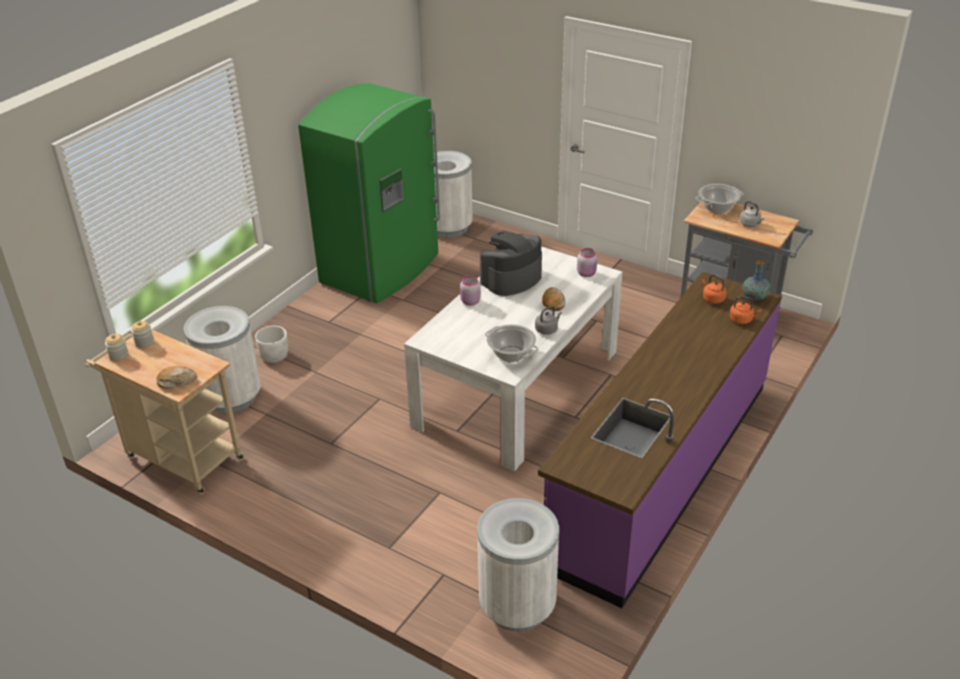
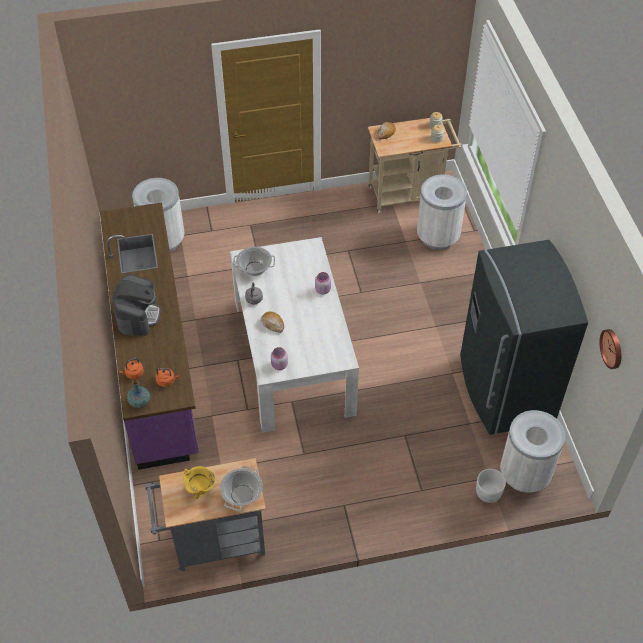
camera: 135 degrees right, 15 degrees up
white planter [255,326,288,363] -> white planter moved to [476,469,506,503]
green fridge [298,83,440,303] -> grey fridge [460,240,588,435]
coffee machine [480,231,542,296] -> coffee machine moved to [112,274,161,336]
grey kettle [740,201,764,227] -> yellow cooking pot [183,466,215,499]
none -> wall clock [600,329,621,369]

